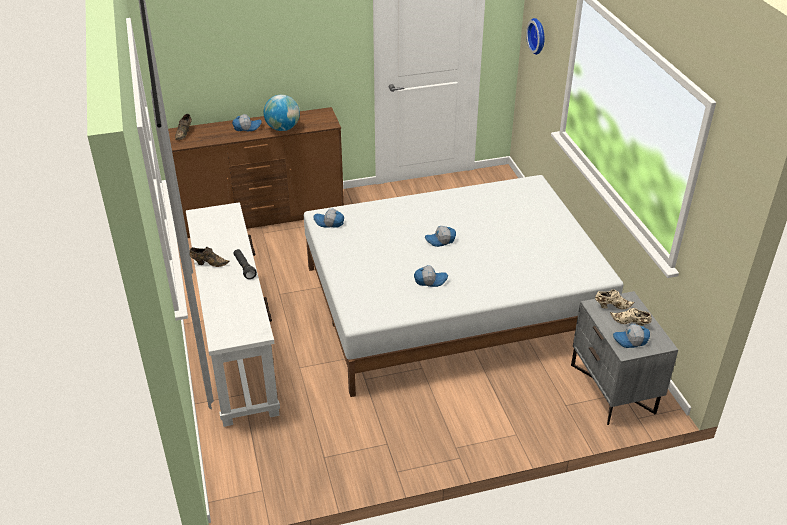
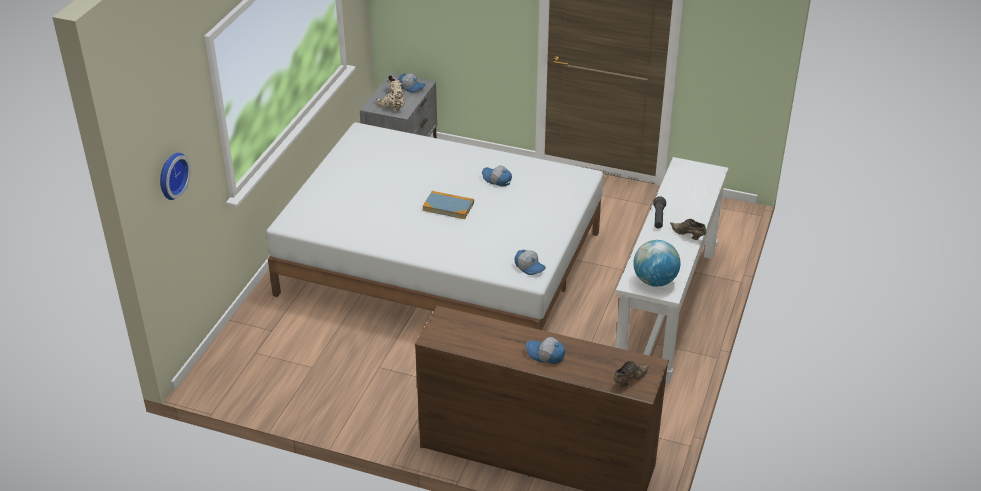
camera: 145 degrees left, 0 degrees up
globe [264,95,300,131] -> globe moved to [633,240,680,287]
cap [425,226,456,247] -> book [423,191,474,219]

